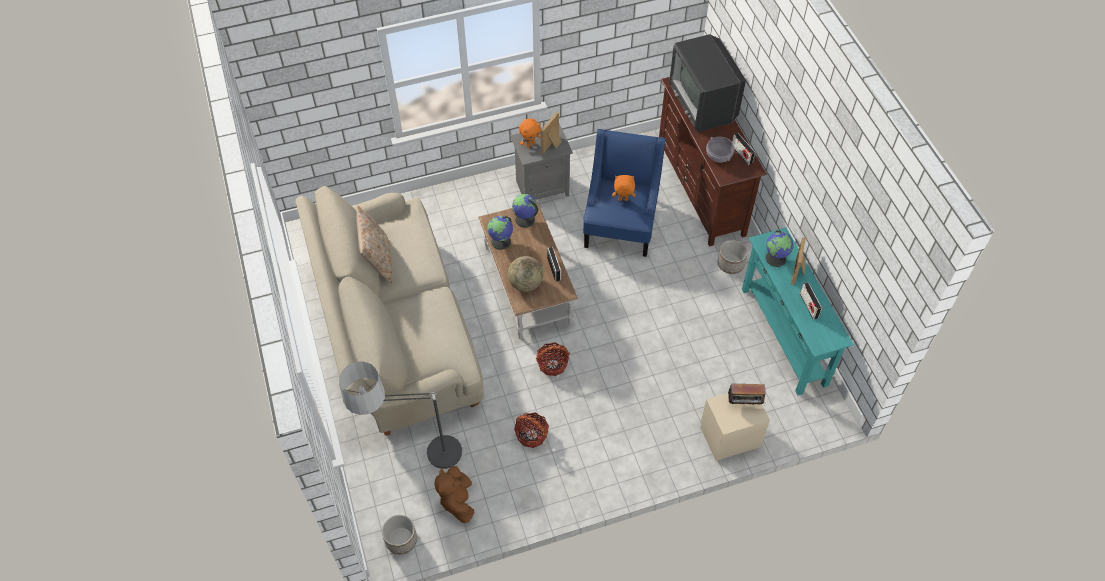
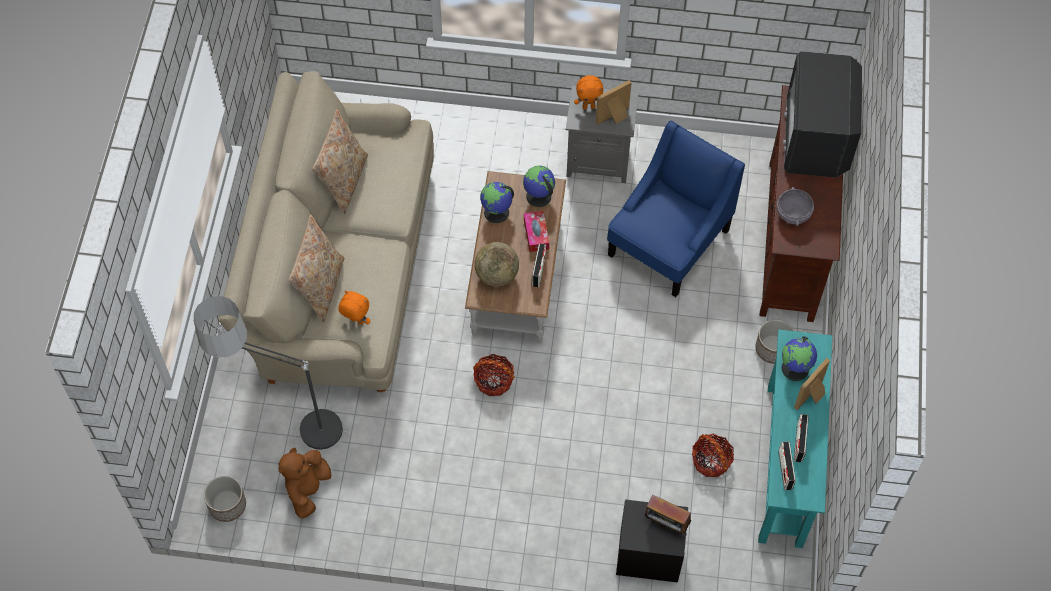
camera: 25 degrees right, 5 degrees up
basket [514,412,549,448] -> basket moved to [692,434,734,477]
orange plush toy [612,175,635,201] -> orange plush toy moved to [338,290,370,325]
beige nightstand [701,393,770,461] -> black nightstand [616,499,688,583]
radio [732,133,755,165] -> radio moved to [778,442,796,490]
none -> beige pillow [288,215,344,322]
none -> tissue box [524,211,549,252]

